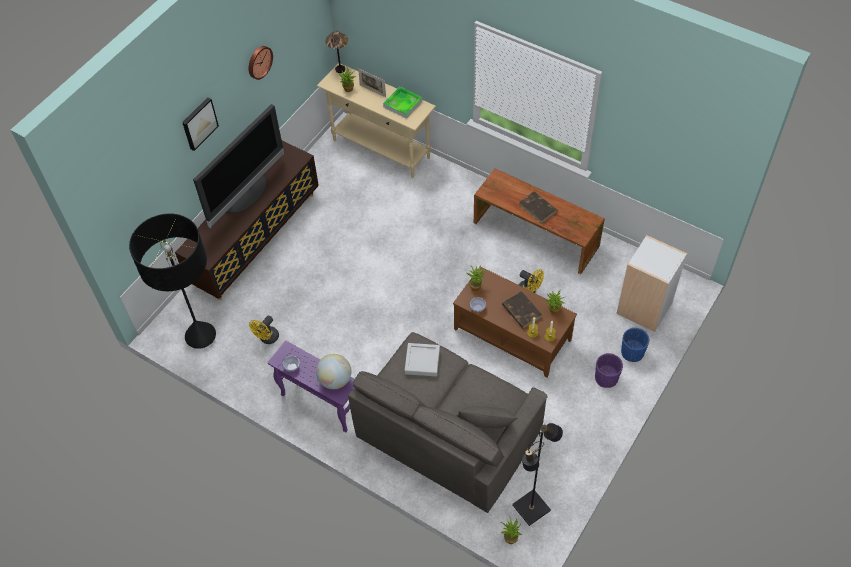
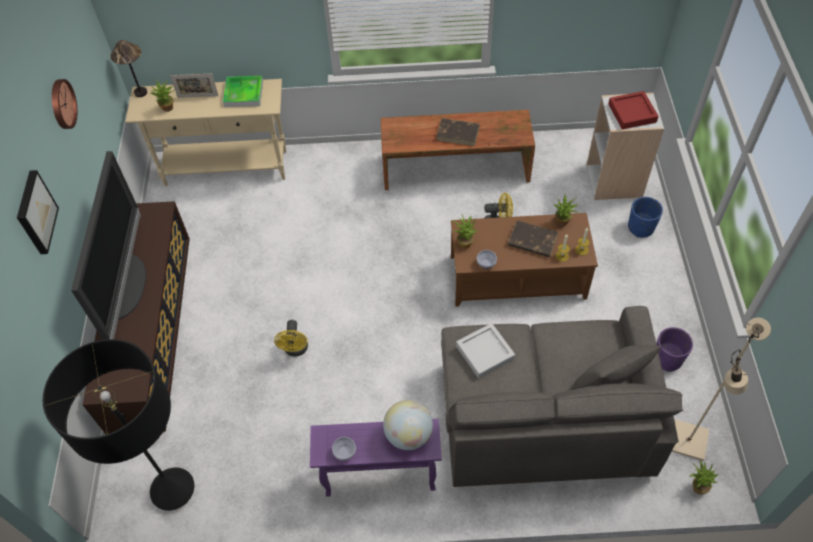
camera: 35 degrees left, 0 degrees up
yellow fan [249,316,279,344] -> yellow fan moved to [274,320,308,356]
black floor lamp [512,423,563,526] -> beige floor lamp [672,318,771,461]
purple planter [595,353,623,388] -> purple planter moved to [656,327,693,372]
none -> red tray [608,91,659,129]

